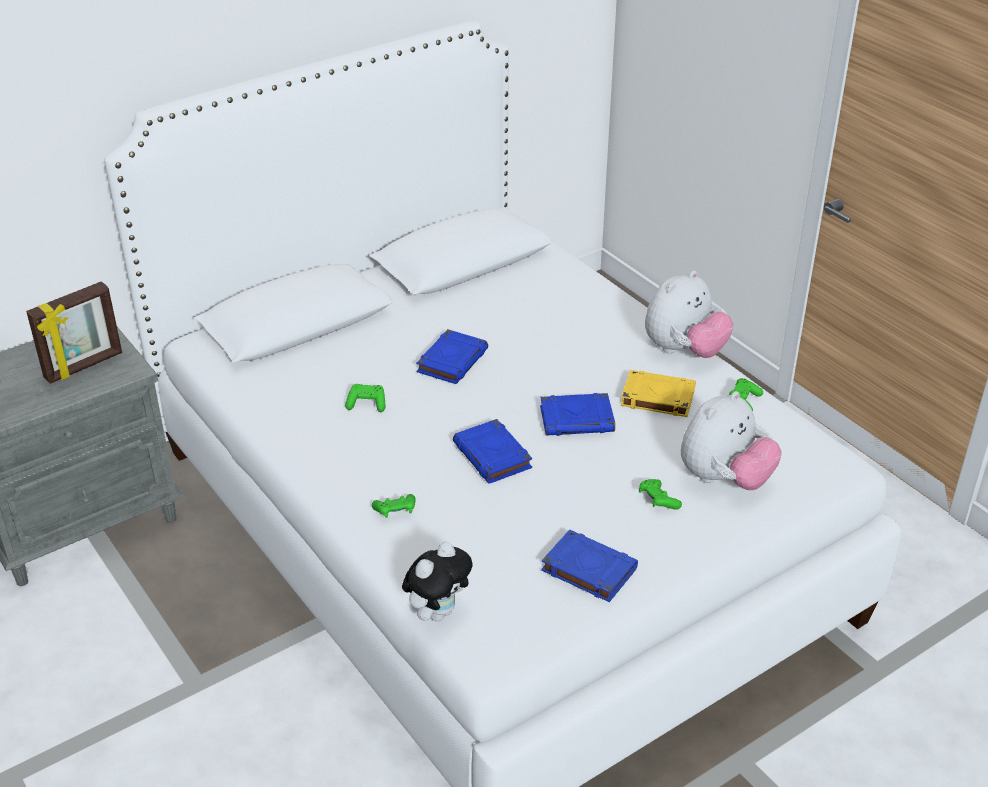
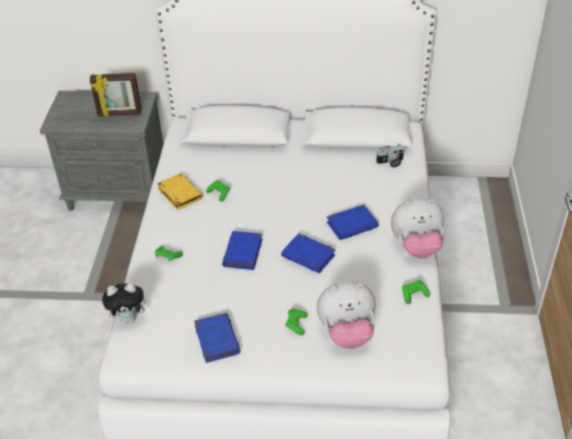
camera: 40 degrees right, 5 degrees up
blue book [416,329,488,384] -> blue book moved to [327,205,379,240]
yellow book [621,370,696,417] -> yellow book moved to [157,173,203,210]
none -> camera [376,145,404,168]

